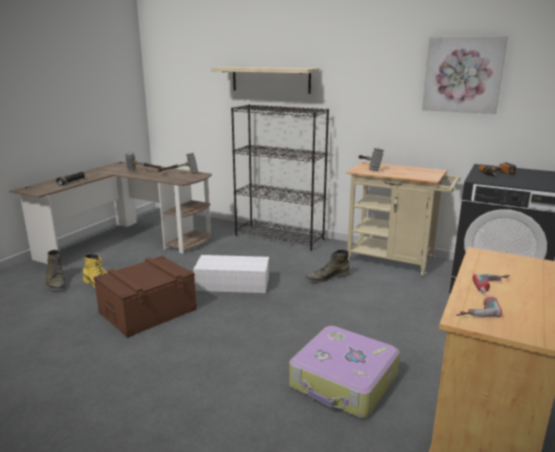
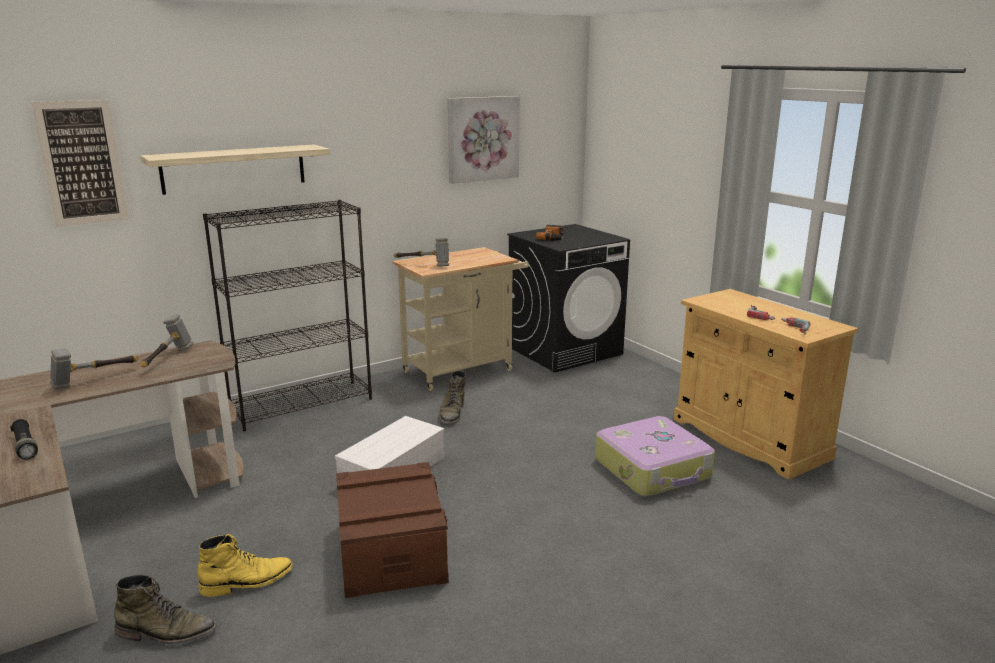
camera: 60 degrees left, 0 degrees up
none -> picture [31,100,129,227]

